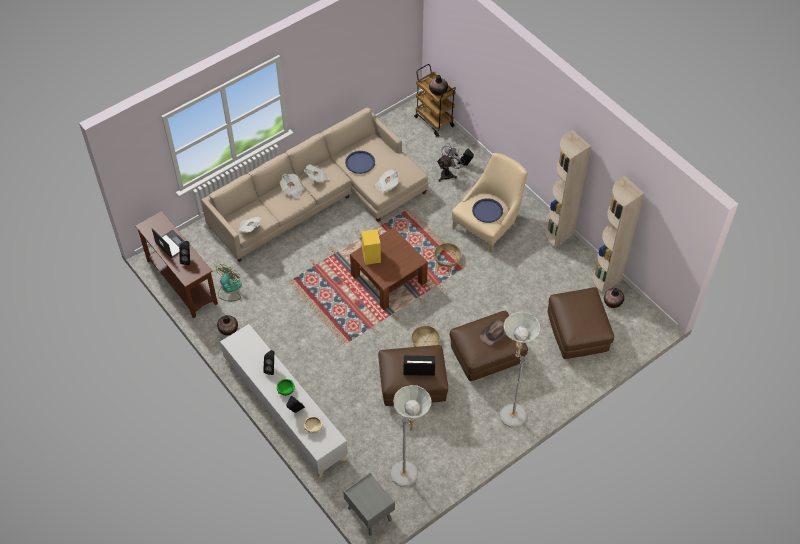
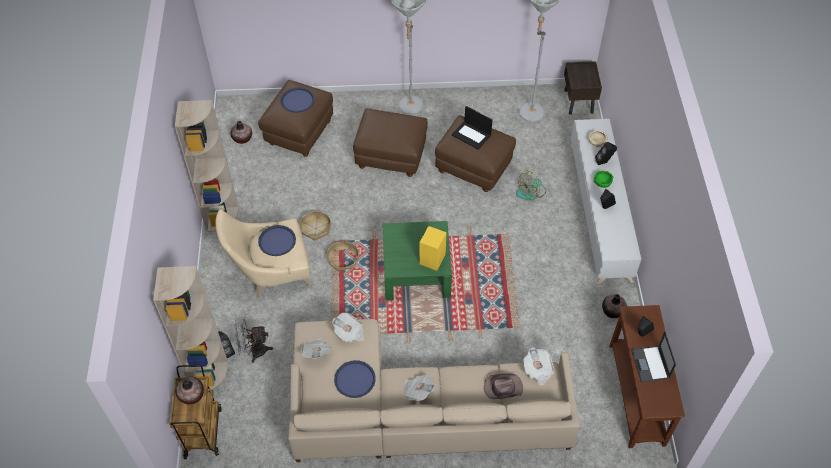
camera: 145 degrees left, 0 degrees up
fan [216,264,242,301] -> fan moved to [516,171,546,201]
newspaper [280,173,305,199] -> newspaper moved to [300,338,331,359]
grey nightstand [343,472,395,536] -> brown nightstand [564,61,602,115]
brown coffee table [350,227,428,310] -> green coffee table [383,221,452,300]
basket [411,326,440,347] -> basket moved to [299,211,331,240]
brown hat [480,320,506,345] -> brown hat moved to [484,373,523,399]
beige bookcase [593,176,645,294] -> beige bookcase moved to [153,266,228,389]
none -> blue tray [281,87,315,113]

